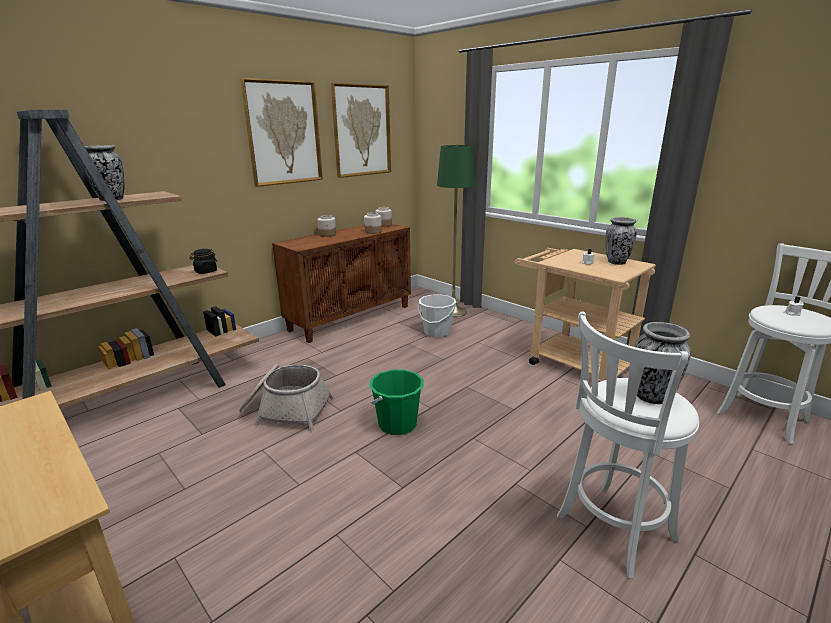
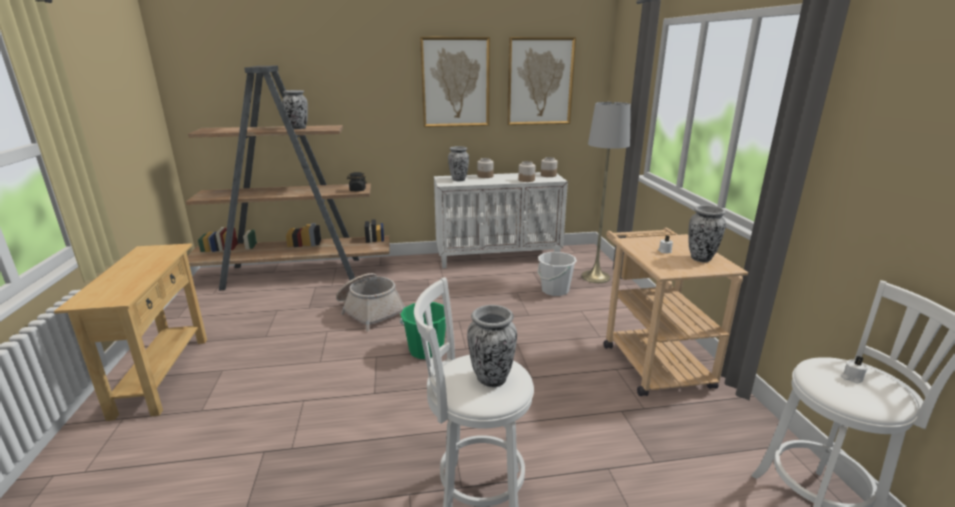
camera: 35 degrees right, 0 degrees up
brown cabinet [272,224,411,343] -> white cabinet [434,172,568,268]
green floor lamp [437,144,475,318] -> grey floor lamp [581,102,631,283]
none -> vase [448,146,469,181]

